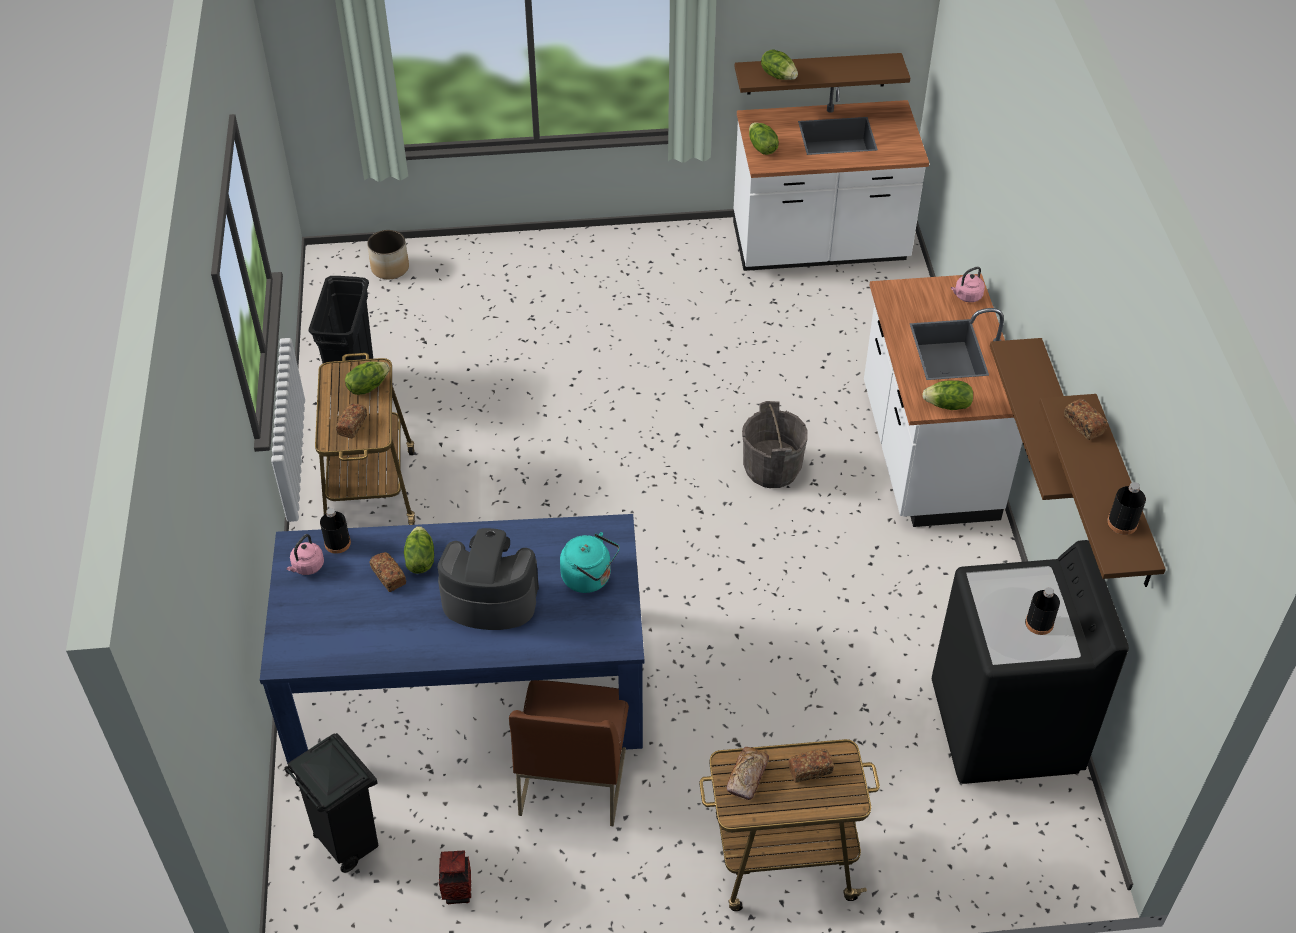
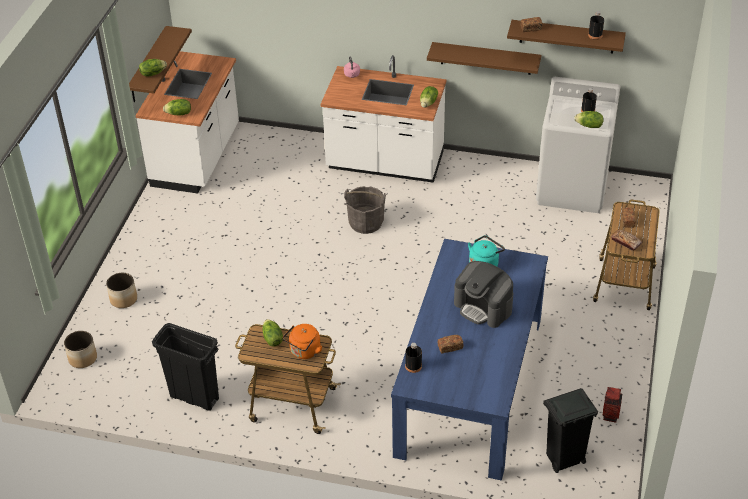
camera: 70 degrees left, 5 degrees down
pink kettle [286,534,324,575] -> none
bread [336,403,367,438] -> orange kettle [283,324,323,359]
lettuce [404,526,434,574] -> lettuce moved to [574,111,603,128]
coffee machine [438,528,539,630] -> coffee machine turned 75 degrees counterclockwise [454,261,513,328]
brown chair [509,680,629,826] -> none
black washing machine [932,540,1129,784] -> white washing machine [536,77,620,213]
none -> planter [106,273,137,308]

